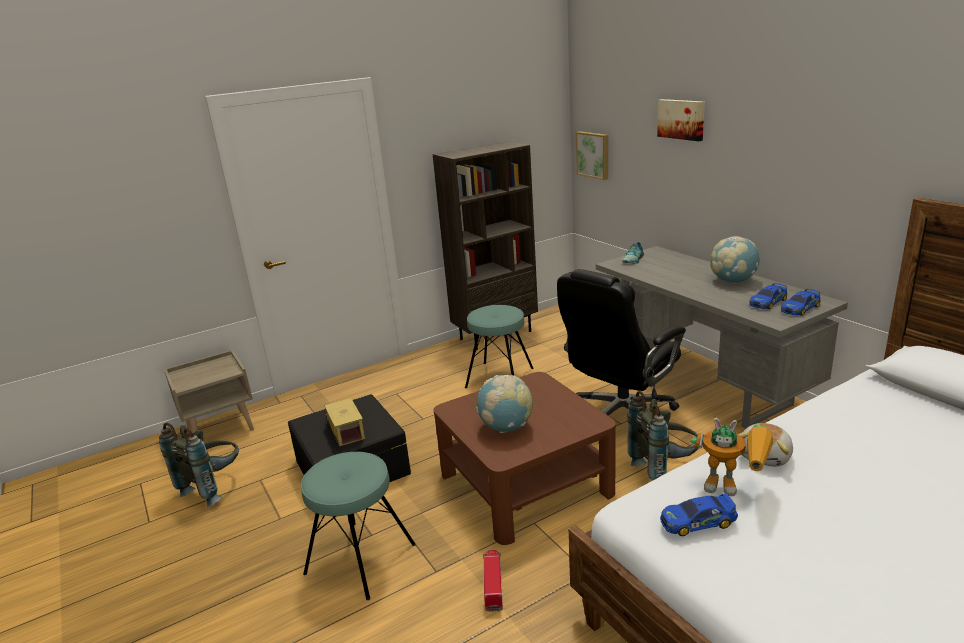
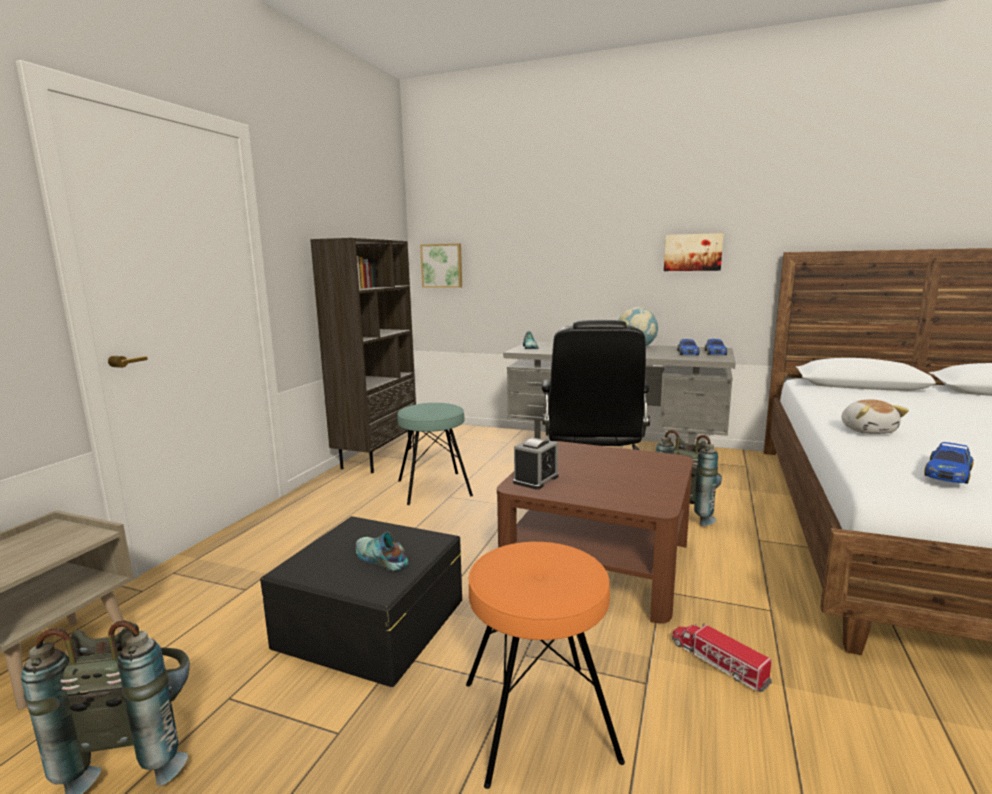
camera: 40 degrees left, 10 degrees down
turquoise stool [301,452,416,600] -> orange stool [466,542,625,789]
toy truck [324,398,365,446] -> shoe [356,532,408,571]
globe [476,375,533,433] -> none
picture [657,99,705,141] -> picture moved to [664,233,723,271]
toy robot [691,418,773,496] -> none
none -> alarm clock [513,437,558,490]

